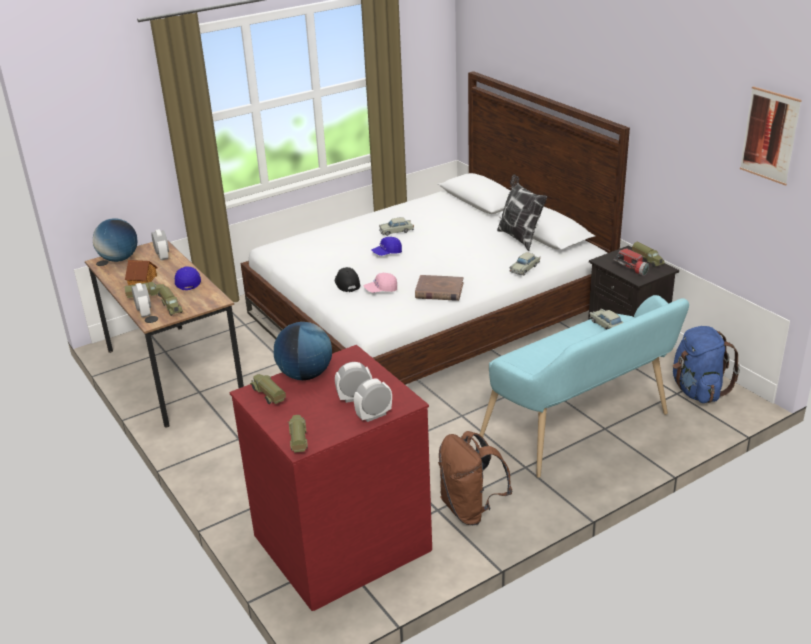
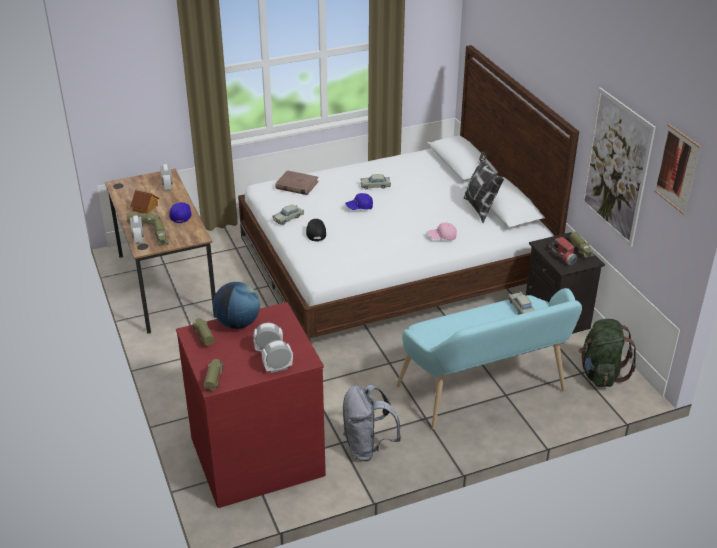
camera: 10 degrees right, 5 degrees up
globe [93,218,137,262] -> none
pink cap [364,273,397,293] -> pink cap moved to [428,223,457,240]
brown book [415,275,463,301] -> brown book moved to [275,170,319,195]
brown backpack [438,431,512,525] -> grey backpack [343,384,401,461]
beige toy car [509,252,540,275] -> beige toy car moved to [272,205,304,225]
blue backpack [673,326,740,403] -> green backpack [578,319,637,387]
none -> picture [581,87,656,247]

